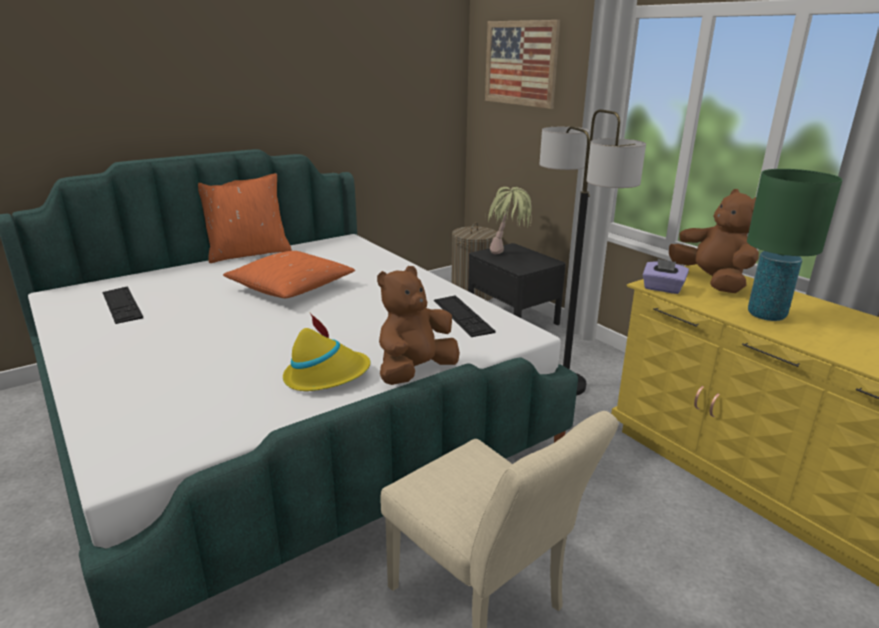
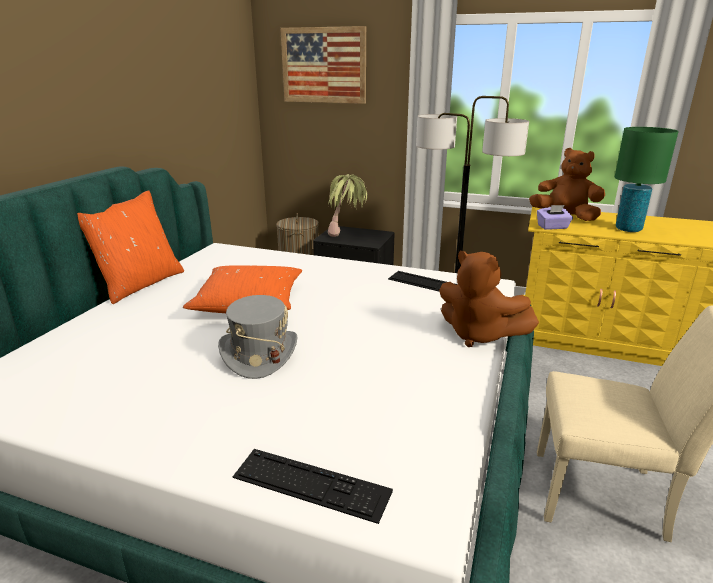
camera: 35 degrees left, 0 degrees up
keyboard [102,286,143,324] -> keyboard moved to [233,449,393,524]
yellow hat [283,313,370,391] -> none
brown plush toy [377,266,460,385] -> brown plush toy turned 60 degrees counterclockwise [439,250,539,347]
none -> grey hat [218,295,297,379]

